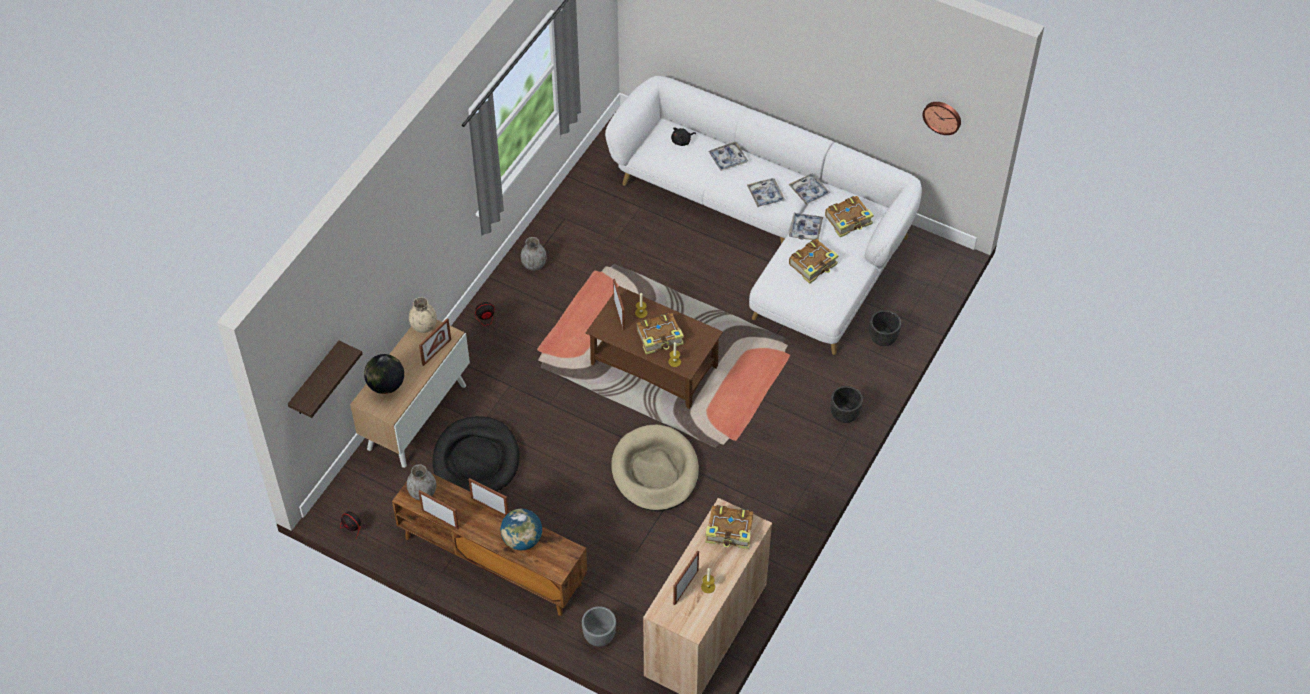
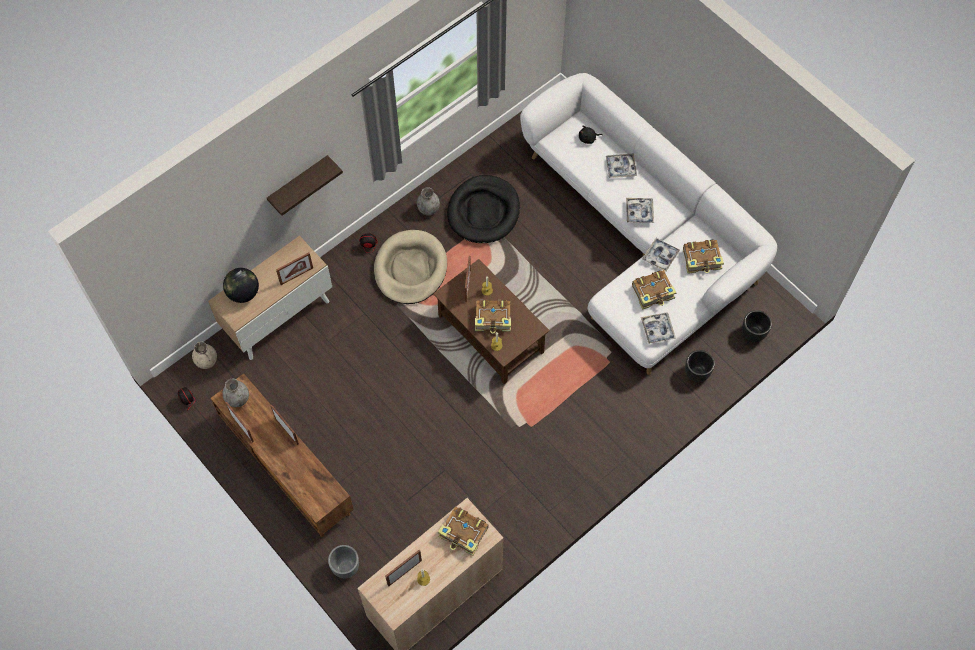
camera: 20 degrees right, 10 degrees up
shelf [288,341,362,418] -> shelf moved to [267,155,343,216]
beige vase [409,297,437,333] -> beige vase moved to [192,341,217,369]
black dog bed [432,416,520,492] -> black dog bed moved to [447,175,520,243]
globe [501,509,542,550] -> none
beige dog bed [611,425,699,511] -> beige dog bed moved to [374,230,447,304]
tray [788,173,830,205] -> tray moved to [641,313,676,344]
black planter [831,386,863,423] -> black planter moved to [742,310,772,342]
wall clock [923,102,961,135] -> none

